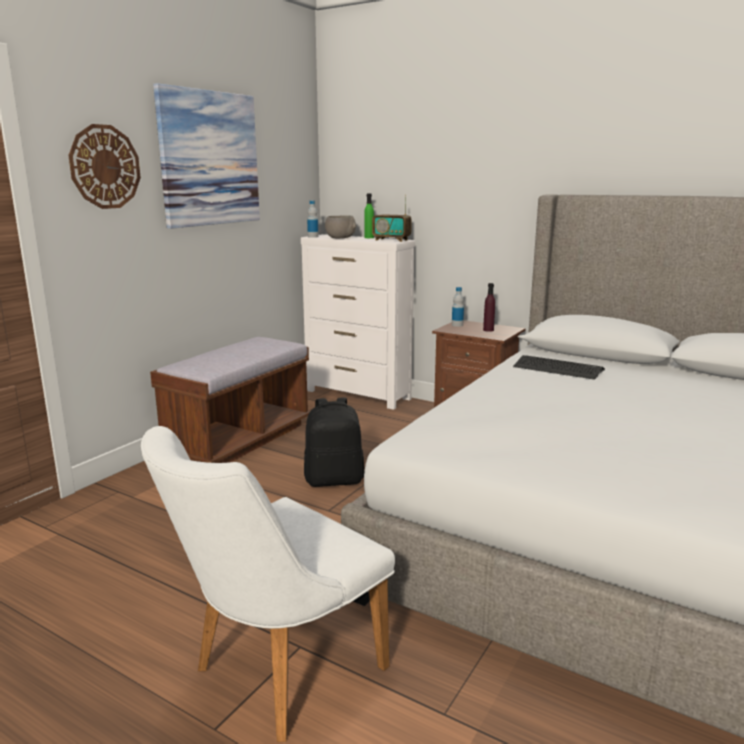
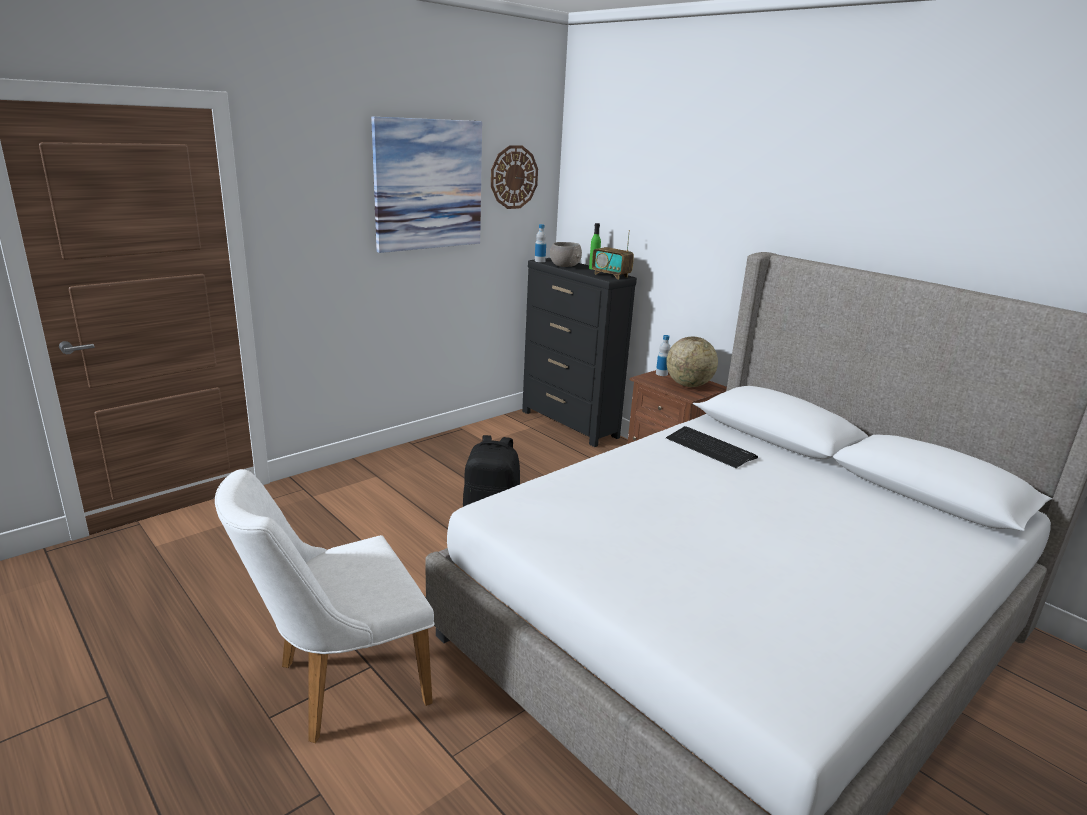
camera: 15 degrees right, 5 degrees up
wall clock [68,124,141,209] -> wall clock moved to [491,145,538,209]
brown bench [150,337,309,463] -> none
white dresser [301,234,415,410] -> black dresser [522,258,637,447]
purple bottle [483,283,495,332] -> globe [666,337,718,387]

